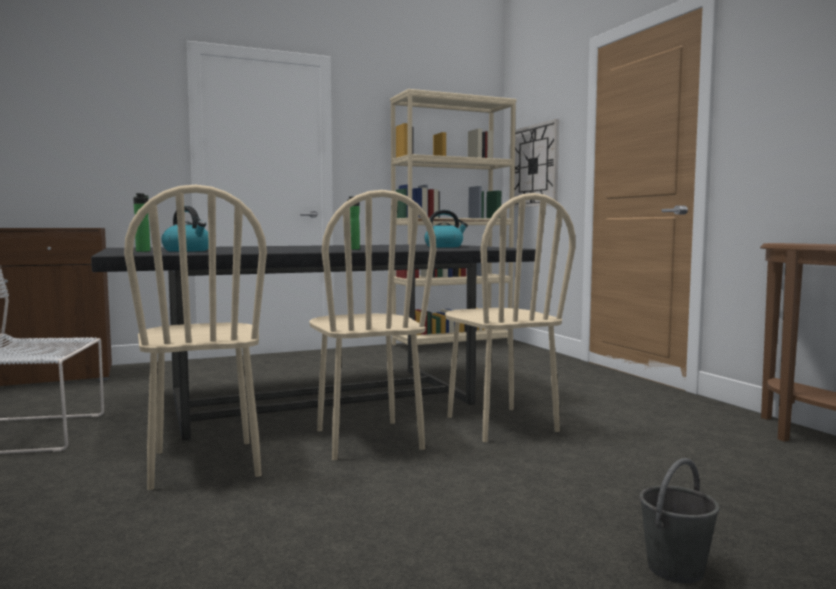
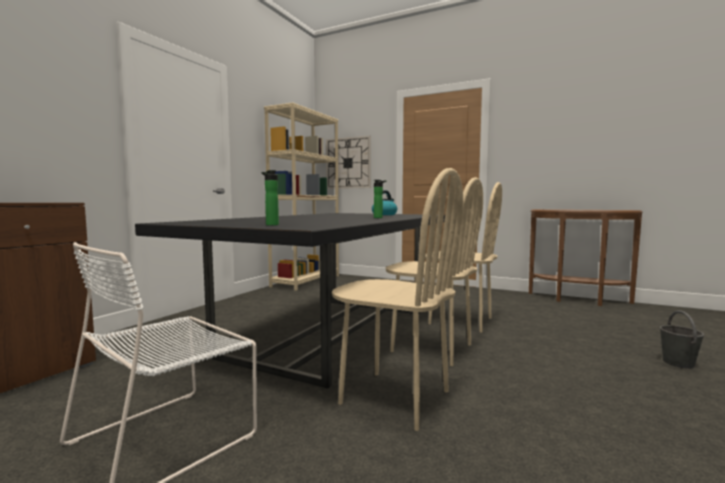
camera: 40 degrees left, 0 degrees up
kettle [161,206,209,252] -> none

